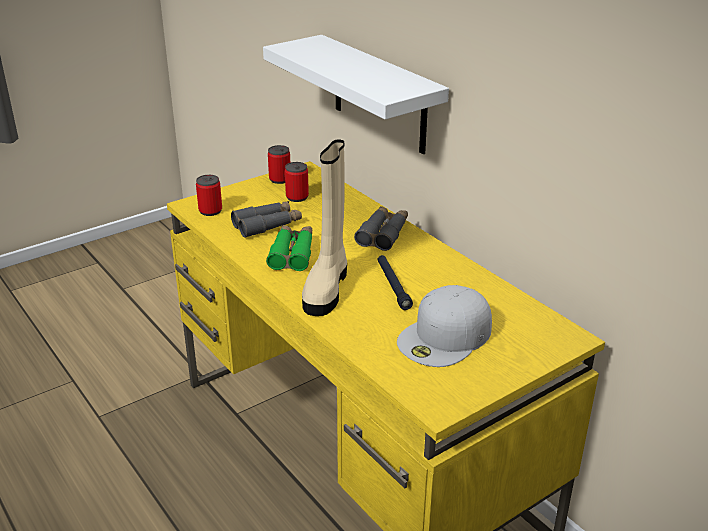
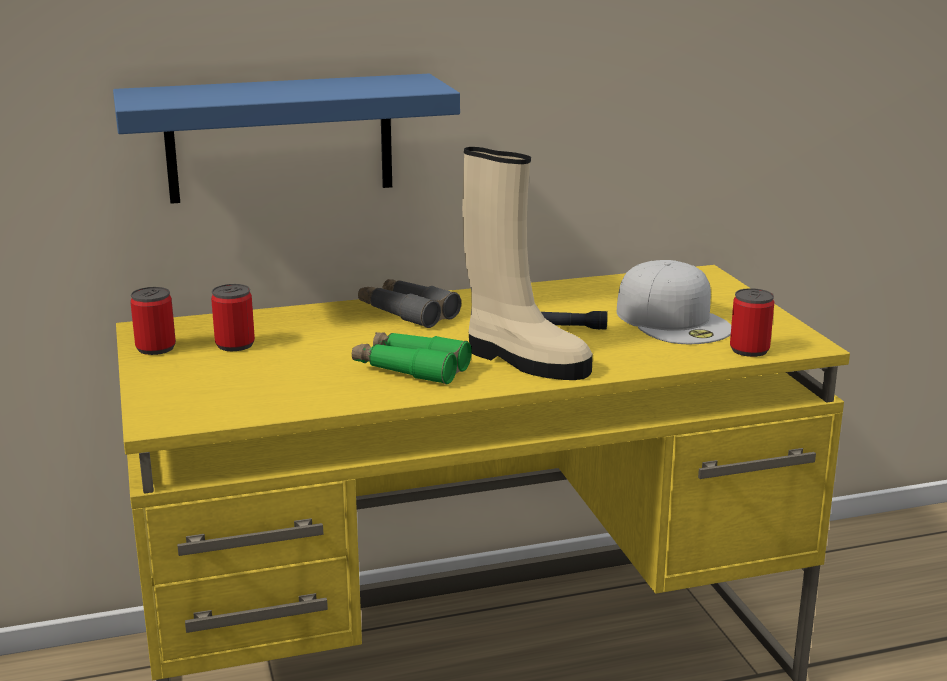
camera: 70 degrees left, 10 degrees down
can [196,175,222,216] -> can moved to [730,288,774,357]
grey binoculars [231,201,302,238] -> none
white shelf [263,35,449,154] -> blue shelf [113,74,460,204]

